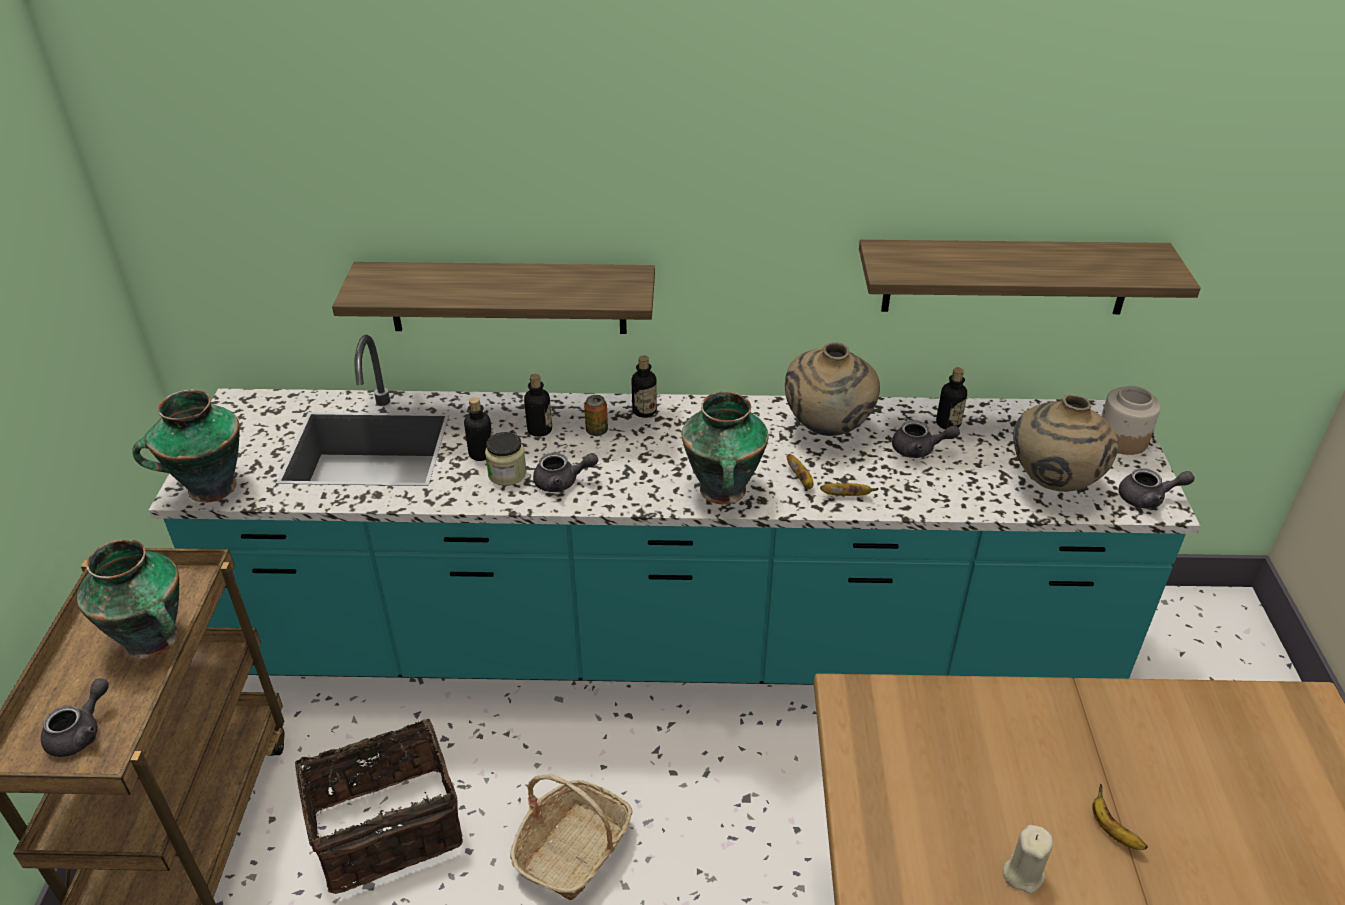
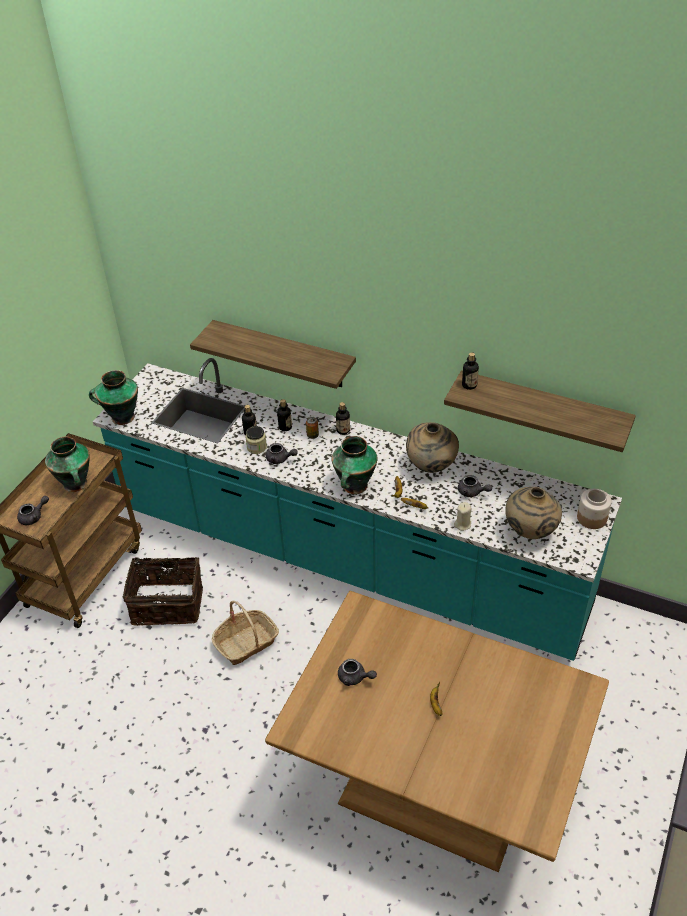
camera: 25 degrees right, 5 degrees up
bottle [936,368,967,429] -> bottle moved to [462,352,479,390]
beige candle [1003,825,1053,894] -> beige candle moved to [454,502,471,531]
grey teapot [1119,468,1195,509] -> grey teapot moved to [338,659,377,686]

